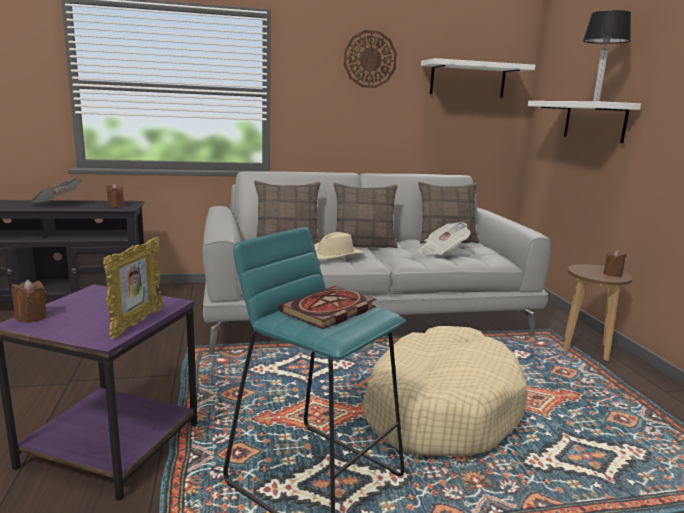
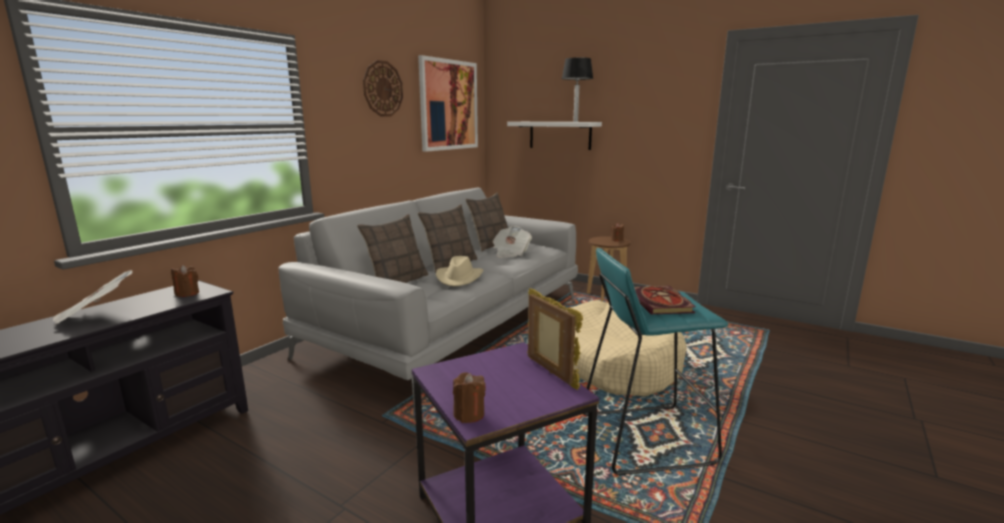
camera: 45 degrees left, 0 degrees up
white shelf [421,58,535,98] -> picture [418,55,478,152]

